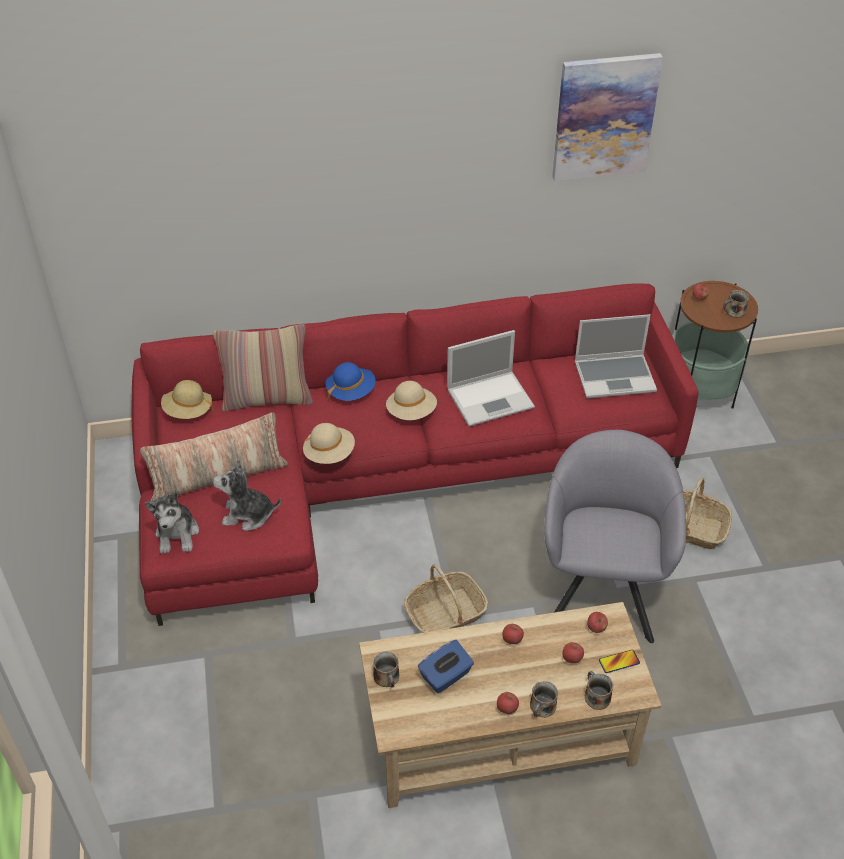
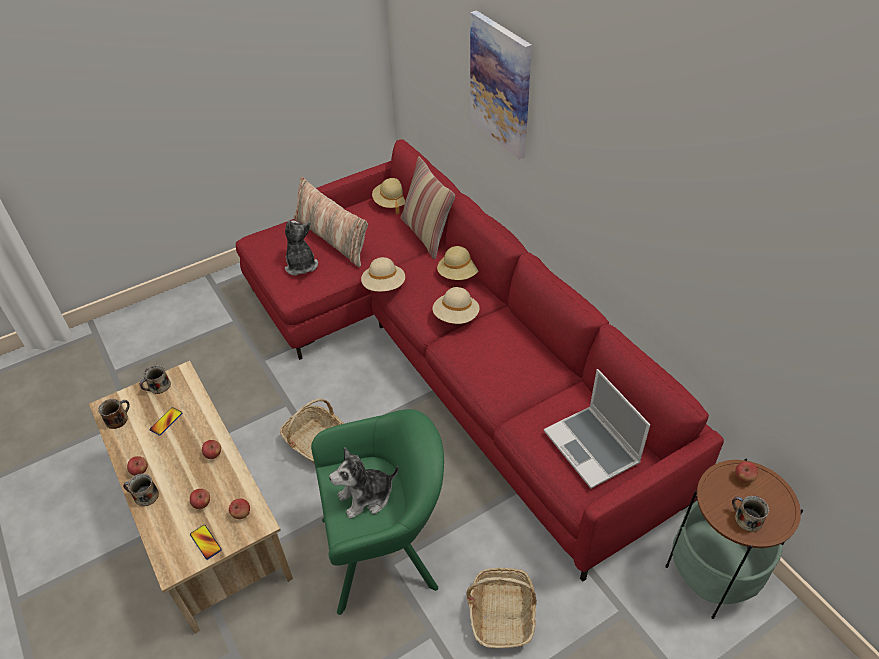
camera: 70 degrees right, 0 degrees up
plush toy [145,490,199,554] -> plush toy moved to [329,447,398,519]
blue hat [326,362,376,401] -> beige hat [437,246,478,280]
blue tissue box [418,640,474,693] -> phone [149,407,183,436]
laptop [447,330,535,427] -> none
grey armchair [544,430,686,643] -> green armchair [311,409,444,615]
picture [552,53,663,181] -> picture moved to [470,10,532,160]
mug [585,671,613,710] -> mug moved to [98,399,130,429]

